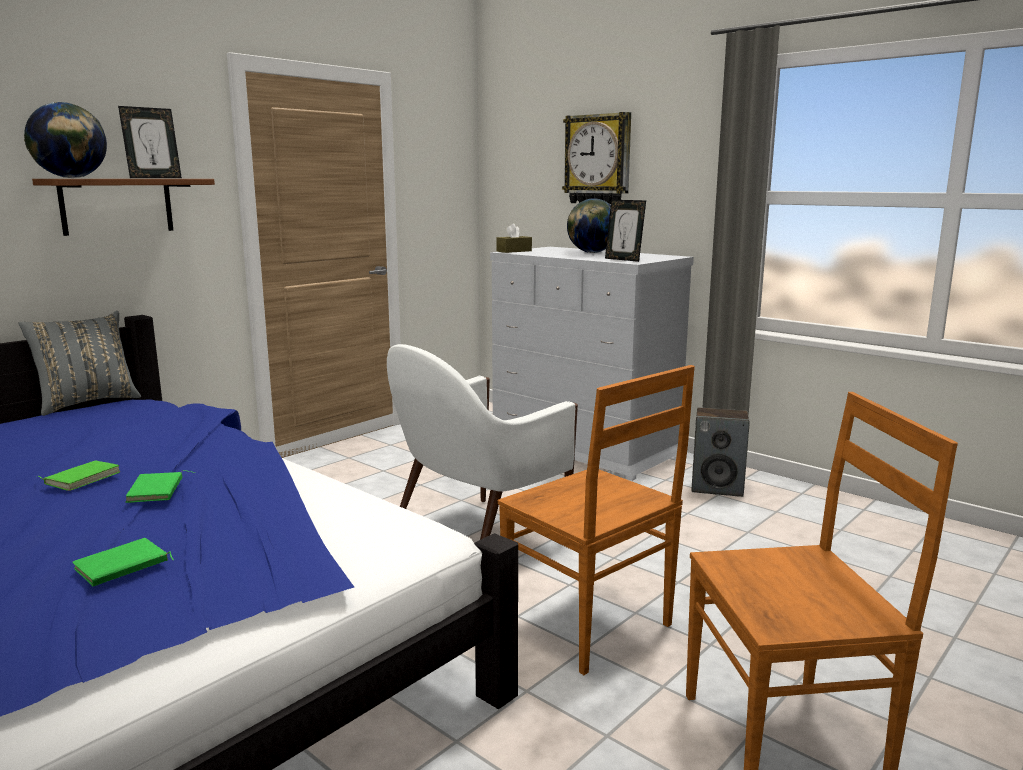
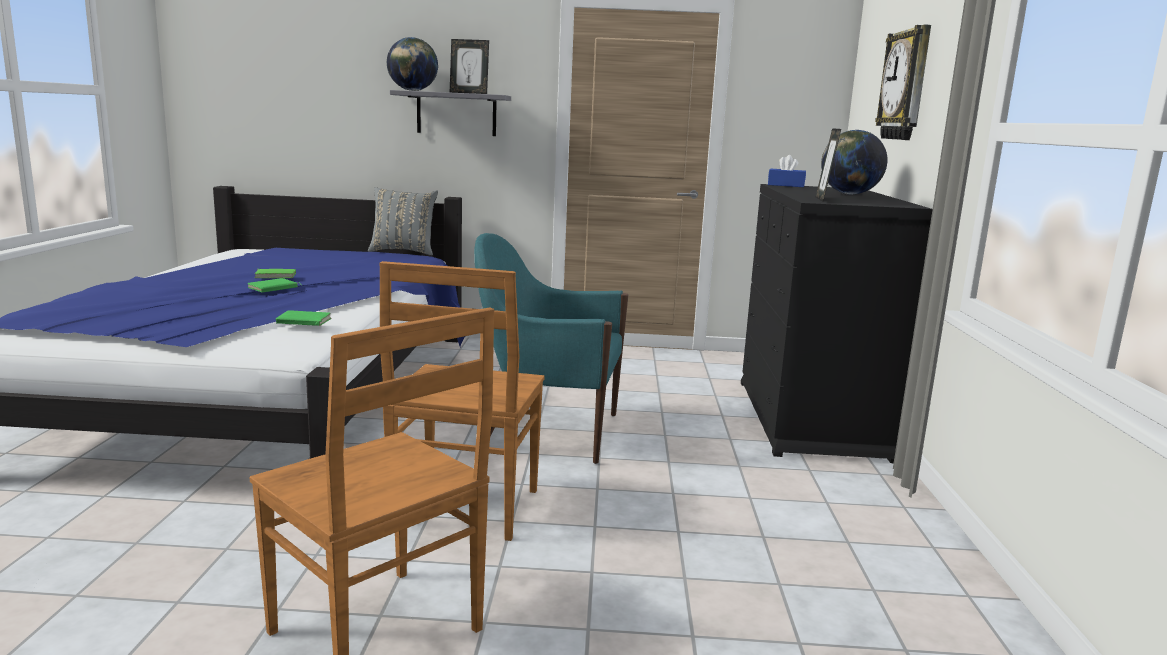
camera: 50 degrees right, 0 degrees up
brown shelf [32,179,215,236] -> grey shelf [390,90,511,136]
green book [72,538,174,586] -> green book moved to [276,310,332,326]
white armchair [387,344,578,540] -> turquoise armchair [474,233,628,464]
white dresser [490,247,694,481] -> black dresser [741,184,932,463]
brown tissue box [496,223,532,253] -> blue tissue box [768,155,806,187]
speaker [692,408,750,497] -> none

